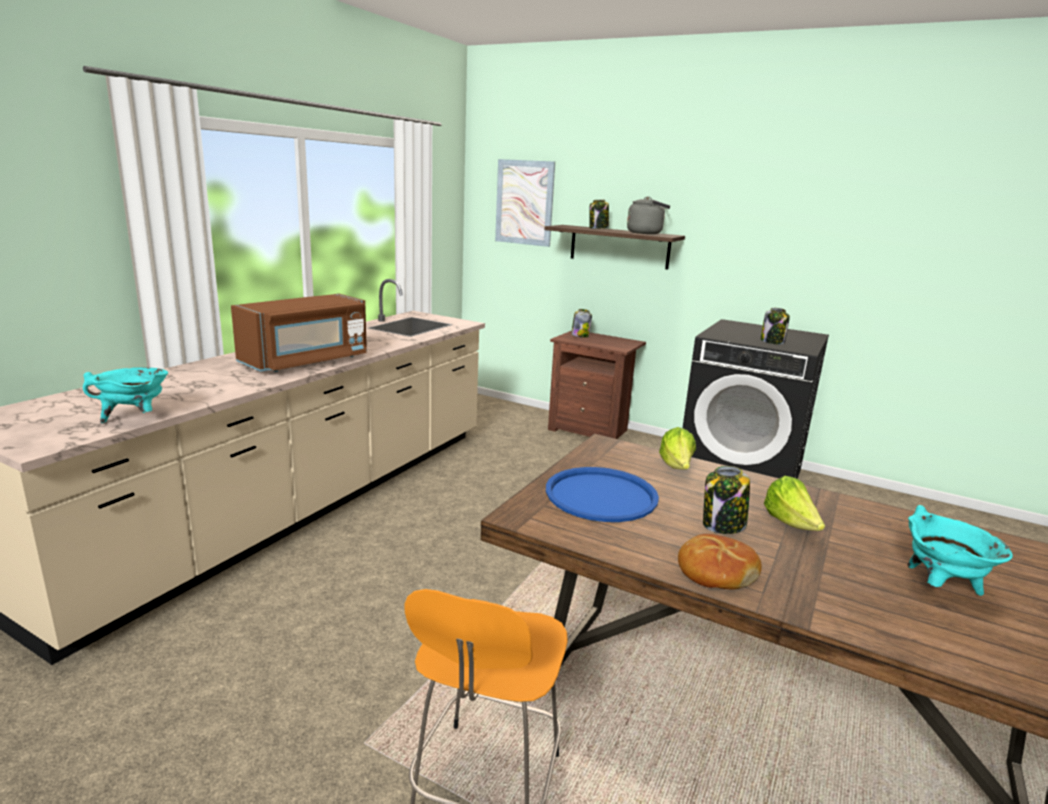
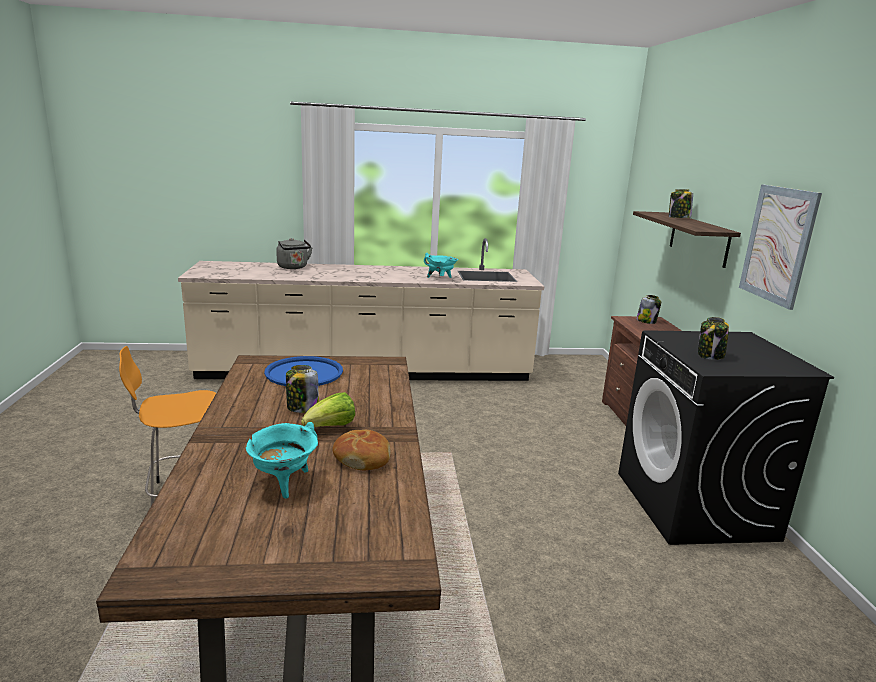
camera: 55 degrees right, 0 degrees up
turquoise cooking pot [83,367,168,423] -> turquoise cooking pot moved to [424,253,458,278]
brown microwave [231,294,367,372] -> none
picture [495,159,555,247] -> picture moved to [739,184,822,310]
grey kettle [627,197,670,234] -> grey kettle moved to [276,238,313,269]
lettuce [659,427,696,470] -> none
bread [678,534,762,589] -> bread moved to [333,430,391,470]

